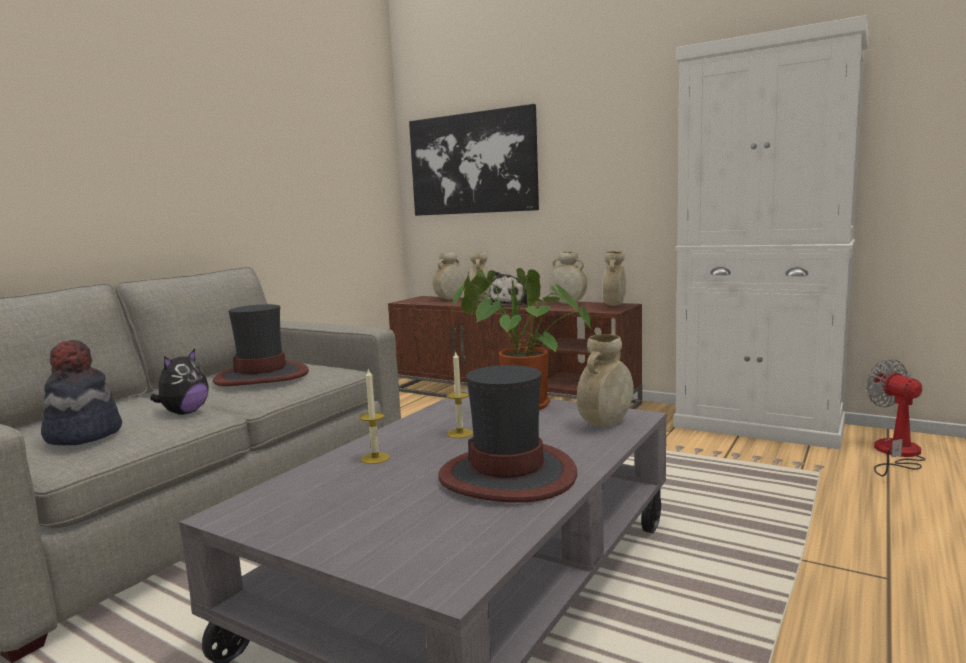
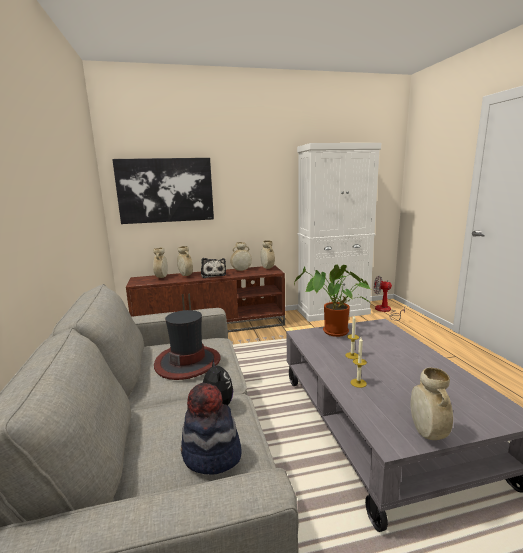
camera: 45 degrees left, 5 degrees up
hat [438,365,577,503] -> none
beige vase [577,334,634,427] -> beige vase moved to [411,367,453,440]

